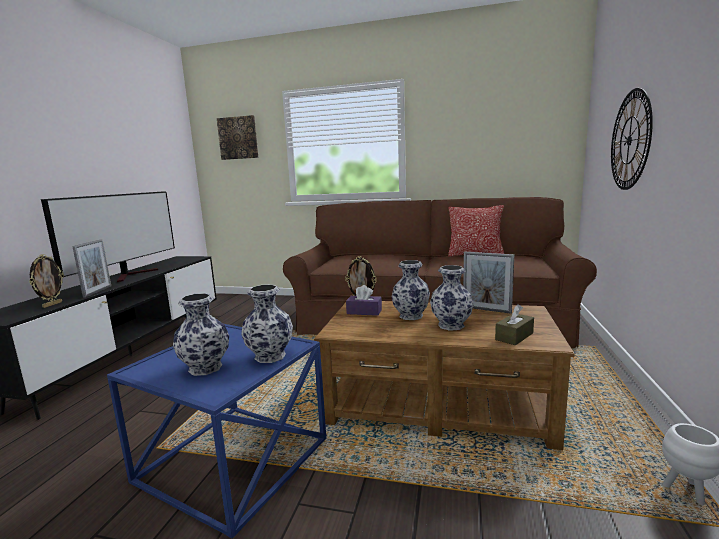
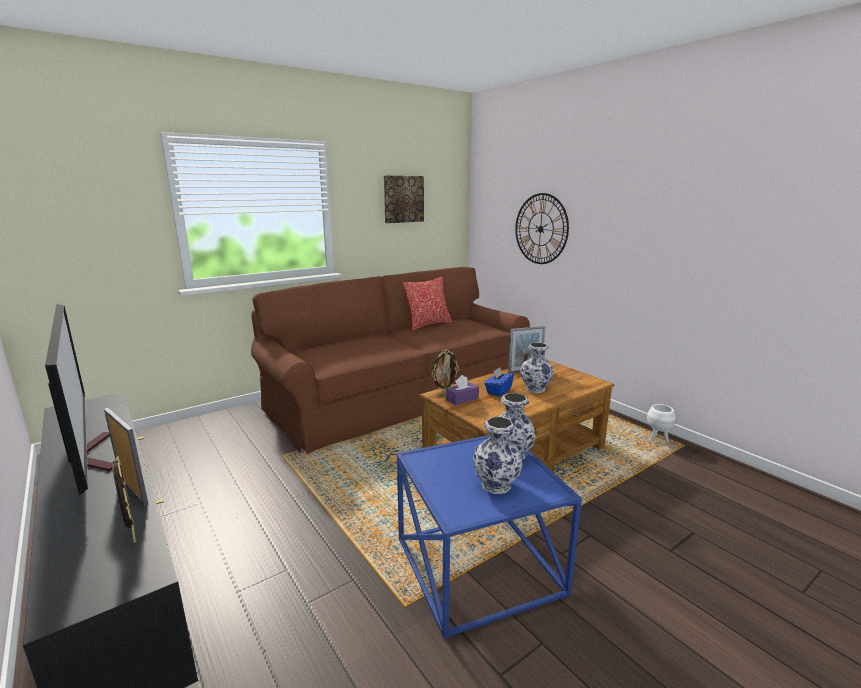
camera: 50 degrees left, 5 degrees up
picture [217,115,258,160] -> picture moved to [384,176,424,223]
vase [392,260,430,320] -> blue tissue box [485,368,514,396]
brown tissue box [495,304,534,345] -> none

